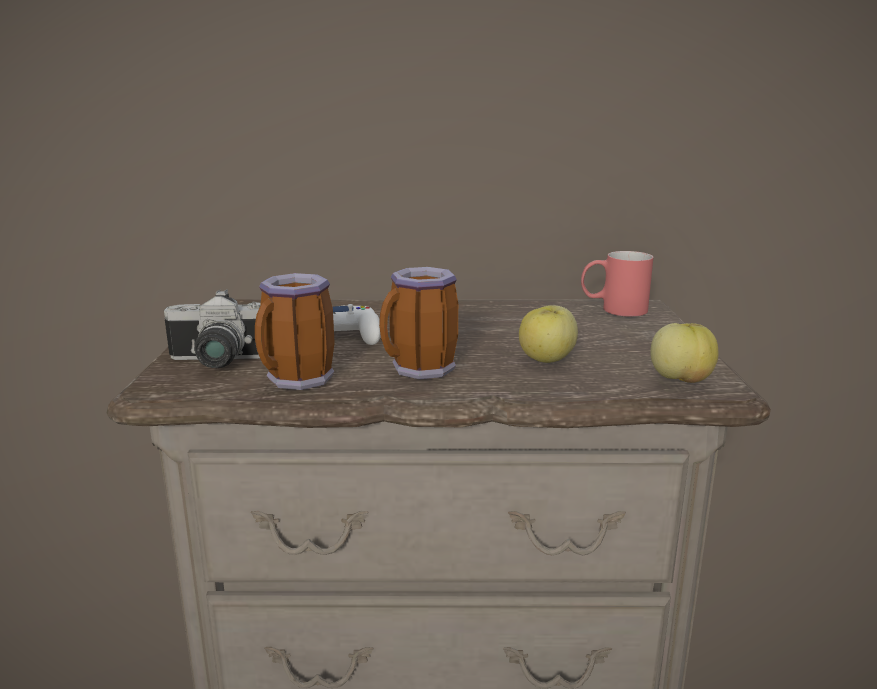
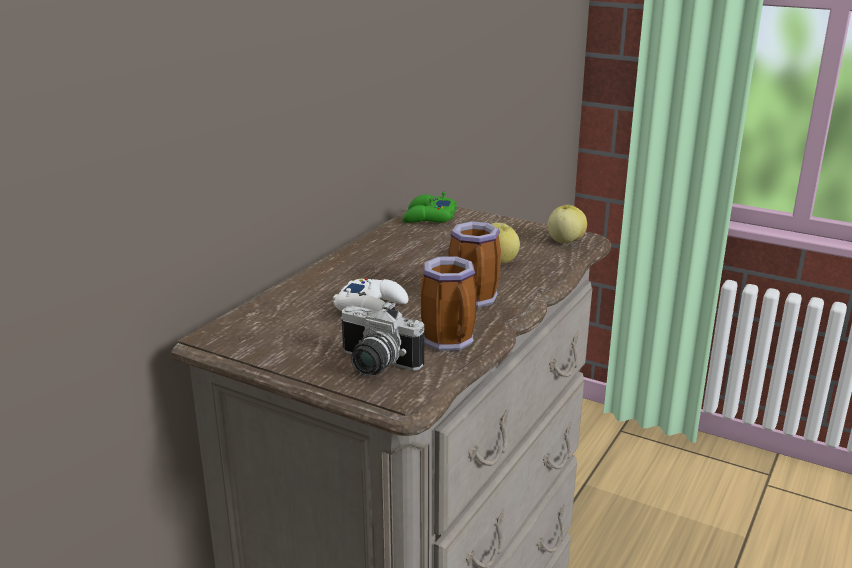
camera: 60 degrees left, 5 degrees up
camera [164,289,261,368] -> camera turned 90 degrees clockwise [340,301,424,376]
red mug [581,251,653,317] -> green game controller [402,192,457,223]

